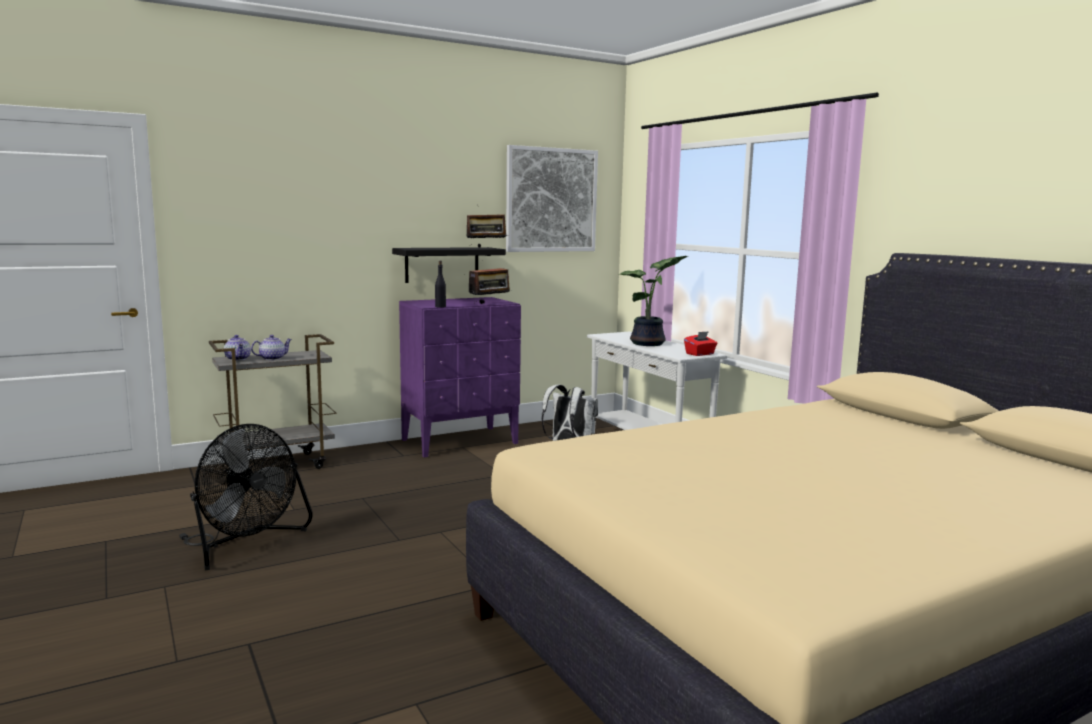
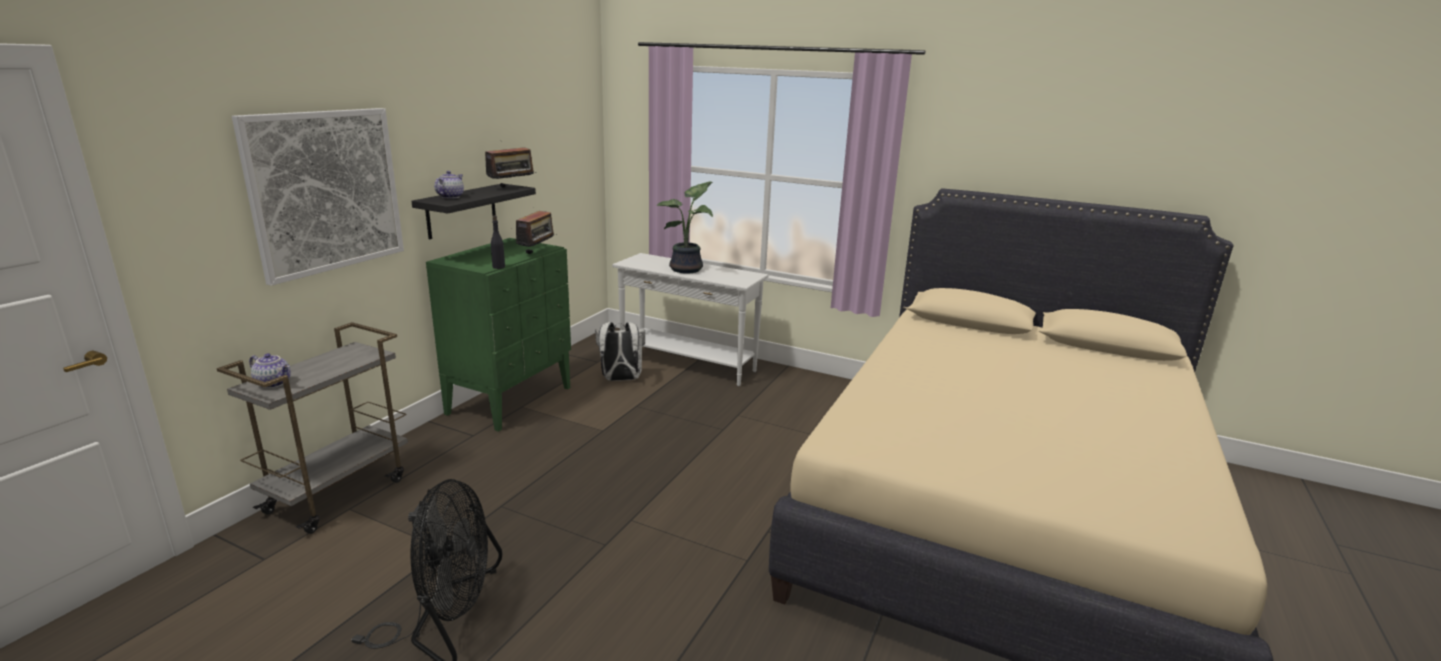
camera: 35 degrees left, 10 degrees up
teapot [251,335,292,360] -> teapot moved to [434,171,464,199]
purple dresser [399,297,521,457] -> green dresser [426,238,571,432]
picture [506,145,598,252] -> picture moved to [232,108,404,286]
red tissue box [684,331,718,356] -> none

